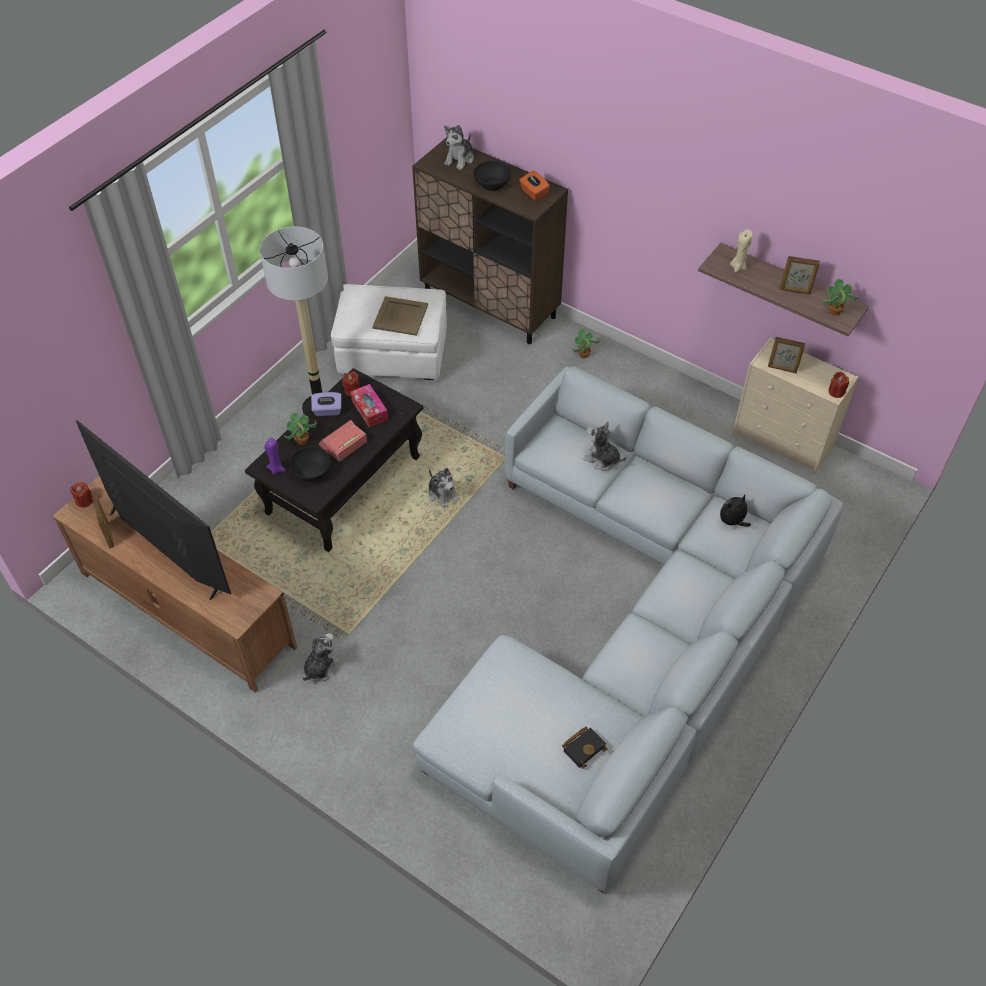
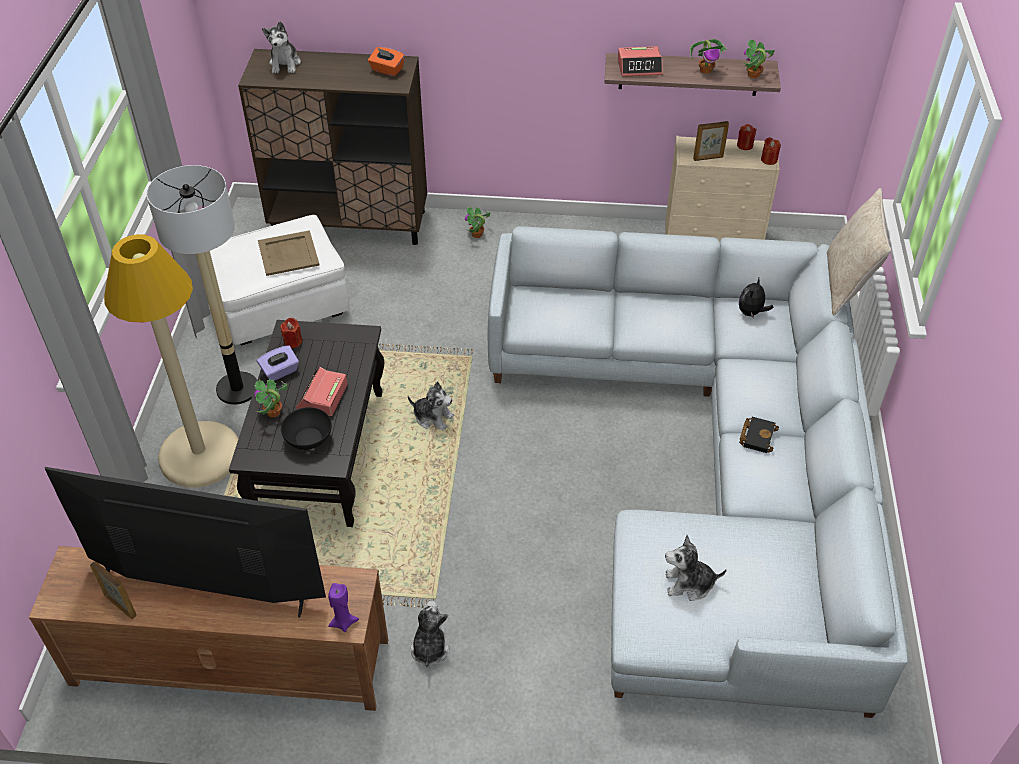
camera: 30 degrees left, 5 degrees down
red candle [70,482,93,508] -> red candle moved to [737,124,757,150]
purple candle [264,438,286,475] -> purple candle moved to [328,583,359,632]
tissue box [351,384,388,427] -> none
black bowl [473,161,511,191] -> none
black book [562,726,608,769] -> black book moved to [739,417,779,453]
plush toy [583,421,626,471] -> plush toy moved to [665,535,726,601]
beige candle [730,229,753,272] -> alarm clock [618,46,662,77]
picture frame [780,256,820,294] -> potted plant [690,39,728,74]
none -> beige floor lamp [104,234,238,488]
none -> beige pillow [827,188,891,316]

